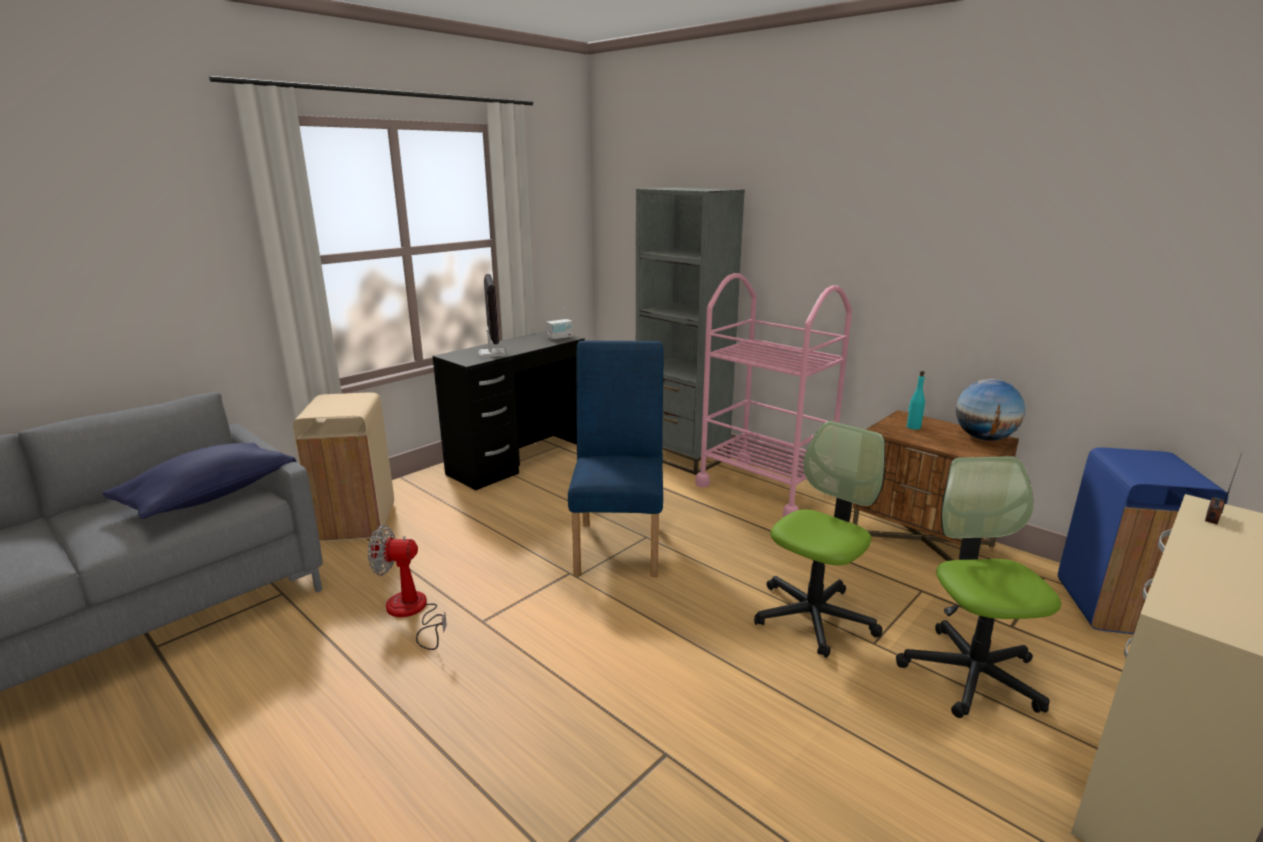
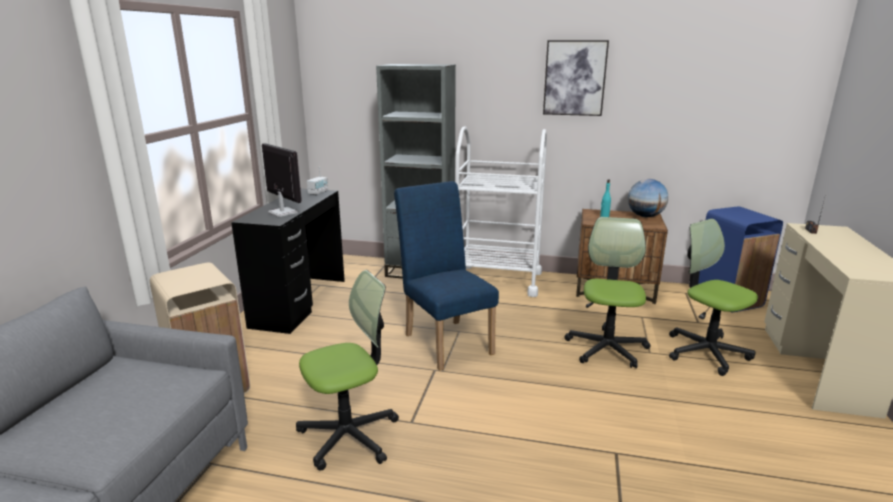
camera: 30 degrees left, 0 degrees up
blue pillow [102,442,296,519] -> none
fan [368,525,447,650] -> office chair [296,270,399,471]
pink cart [695,273,852,517] -> white cart [456,127,547,297]
none -> picture [543,40,609,116]

